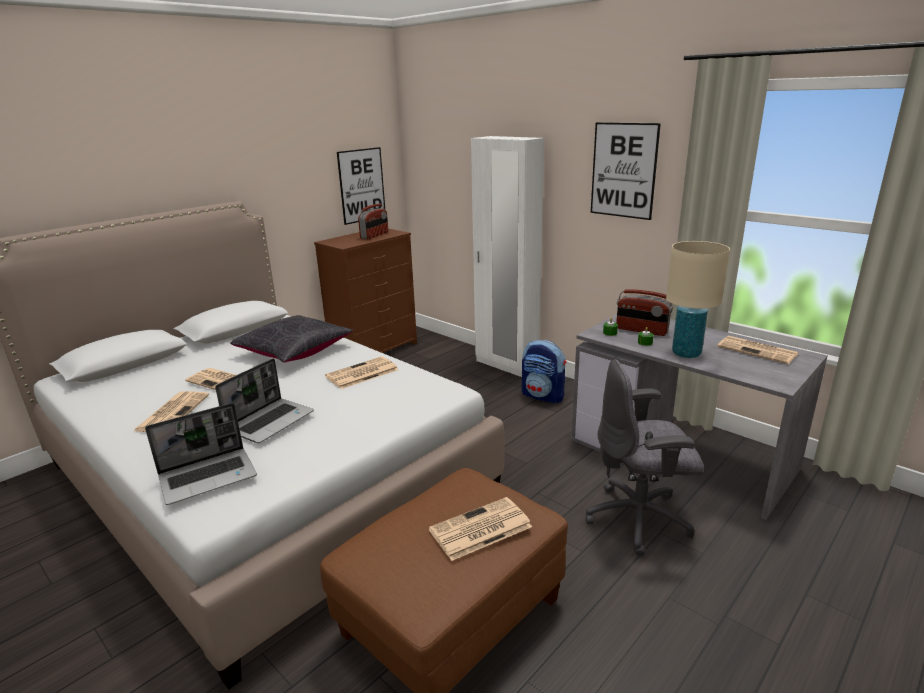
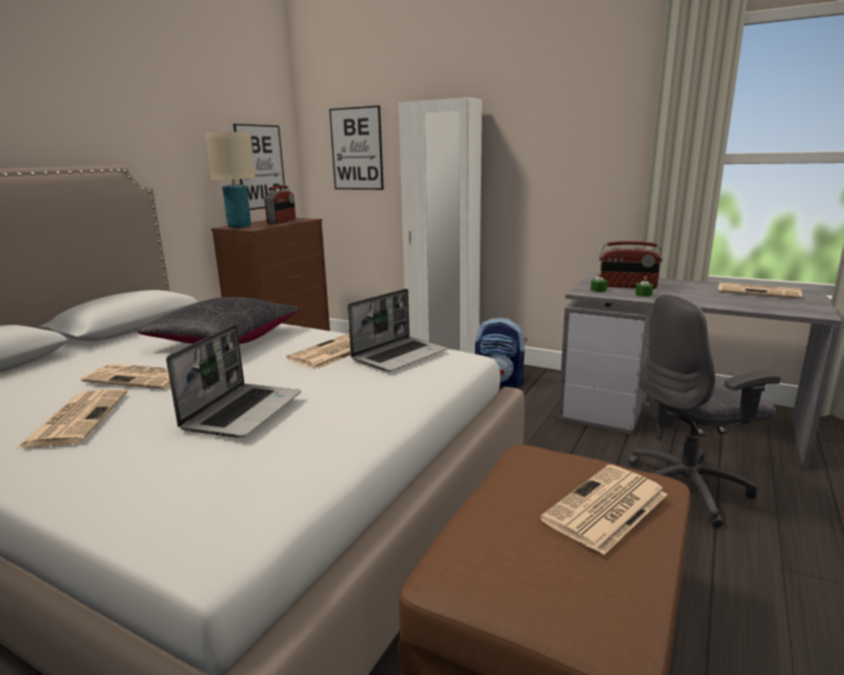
camera: 15 degrees left, 5 degrees down
laptop [145,403,257,505] -> laptop moved to [348,288,448,372]
picture [591,122,661,220] -> picture moved to [329,106,384,190]
beige table lamp [666,241,730,358] -> beige table lamp moved to [205,132,255,228]

